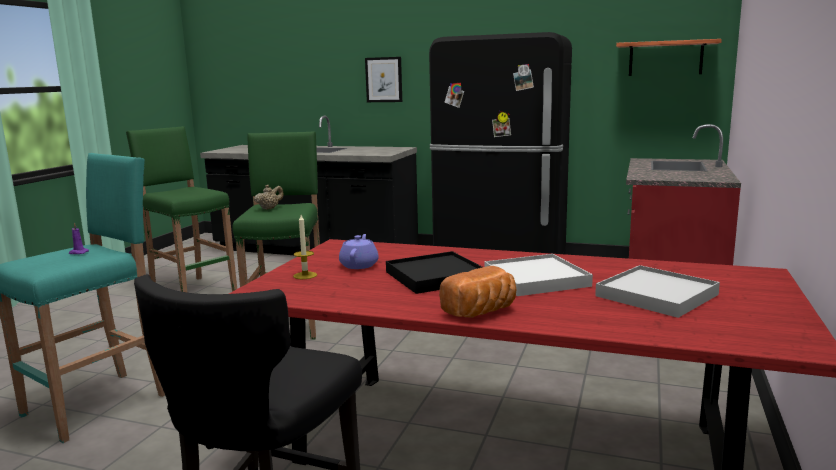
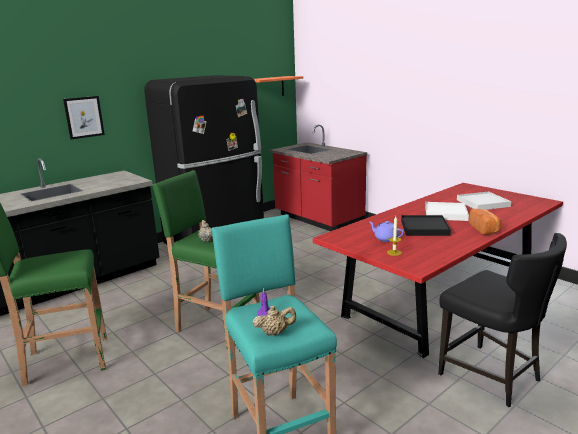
camera: 60 degrees left, 5 degrees up
none -> beige teapot [252,305,296,336]

